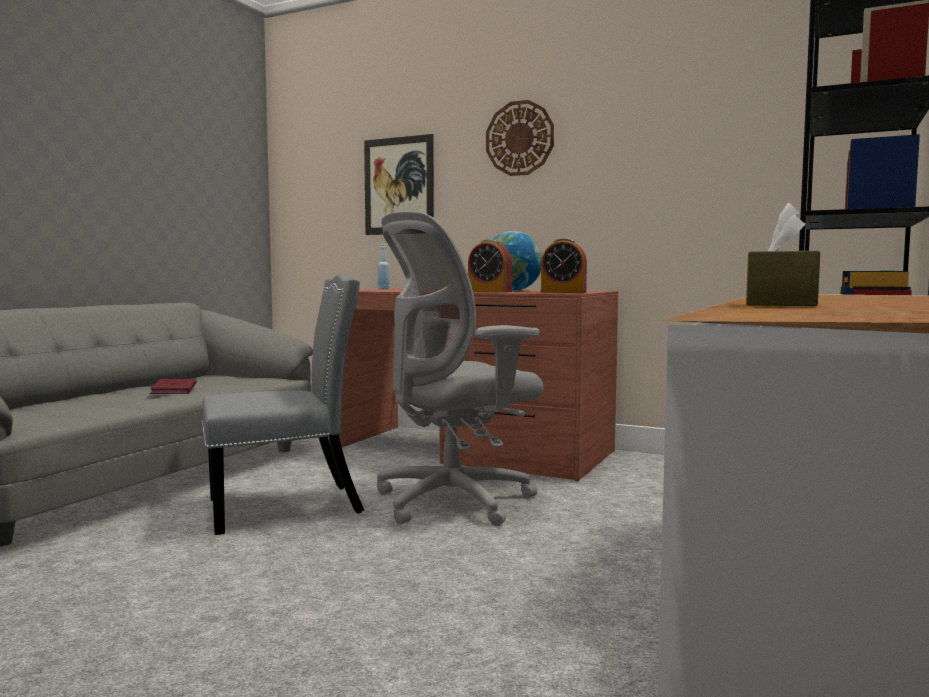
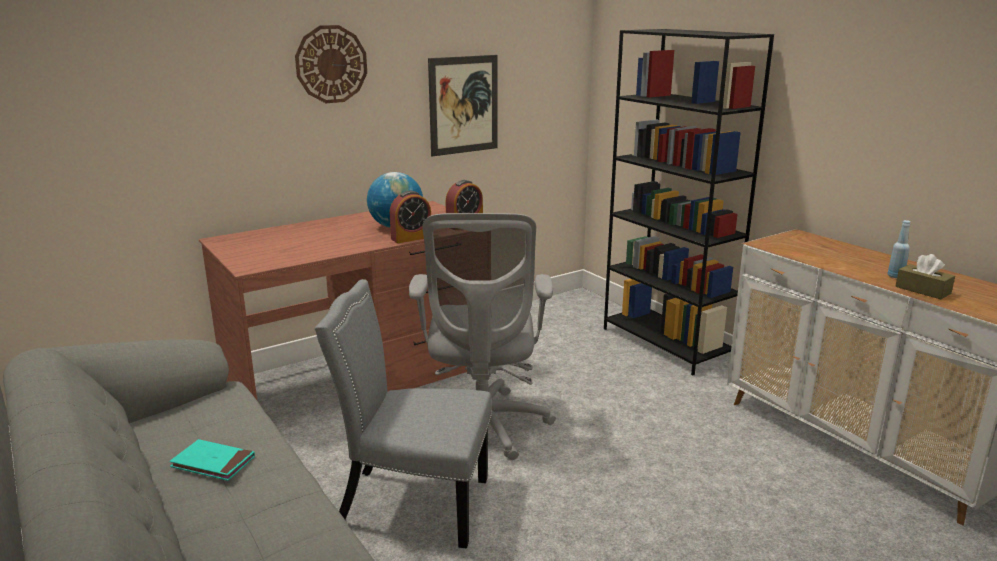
camera: 60 degrees left, 15 degrees up
red book [150,379,196,394] -> turquoise book [170,439,255,481]
grey chair [202,273,364,535] -> grey chair turned 90 degrees counterclockwise [315,279,492,548]
picture [364,134,434,235] -> picture moved to [428,55,497,156]
blue bottle [378,245,389,289] -> blue bottle moved to [888,220,910,278]

